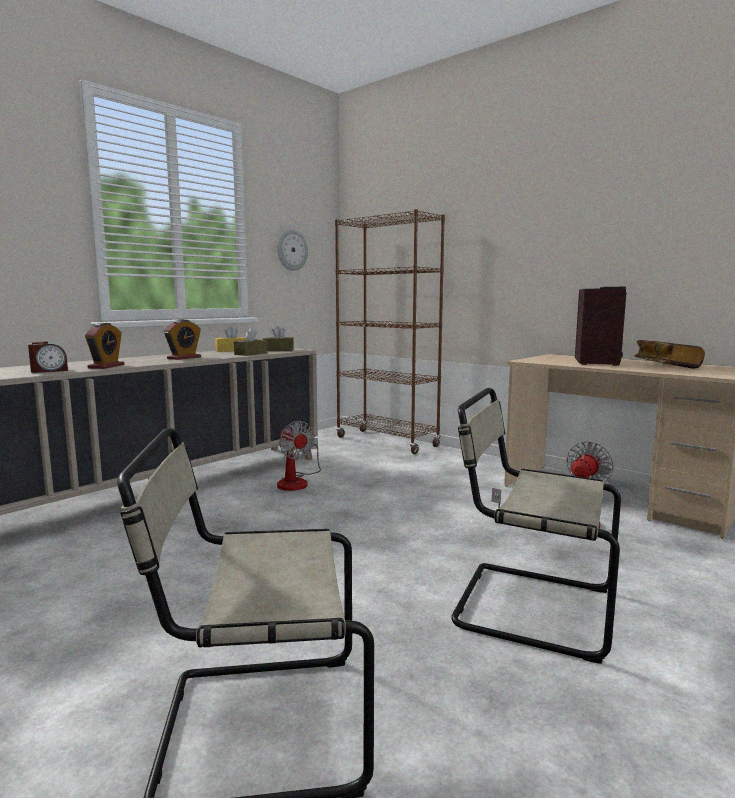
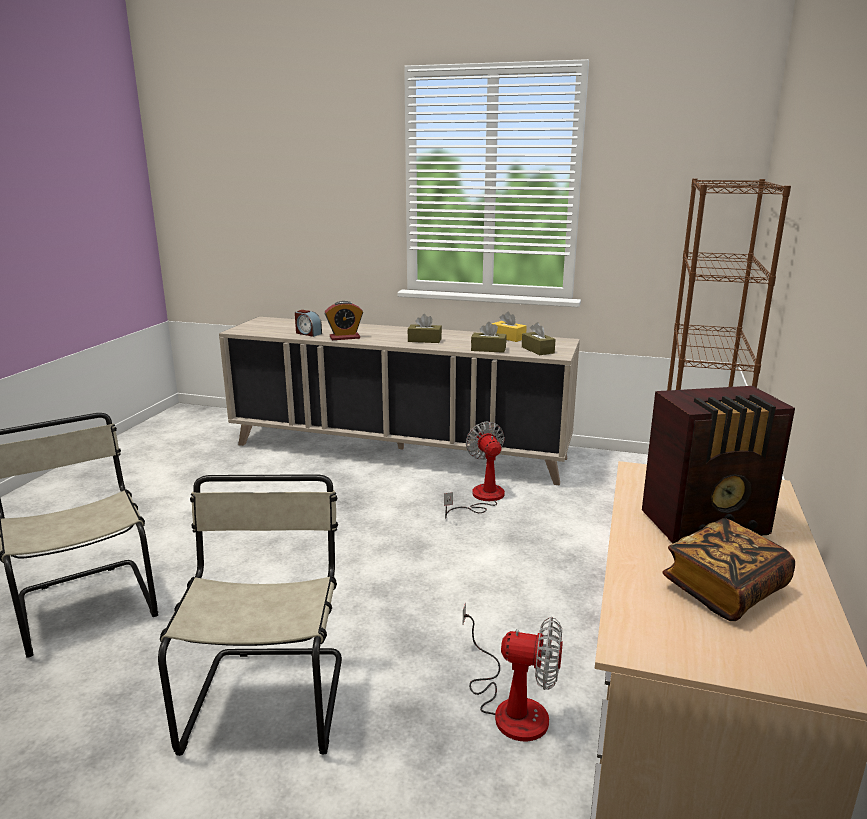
camera: 65 degrees right, 10 degrees up
alarm clock [164,320,201,360] -> brown tissue box [408,314,442,343]
wall clock [277,230,308,271] -> none
fan [277,421,321,491] -> fan turned 135 degrees clockwise [444,421,505,518]

